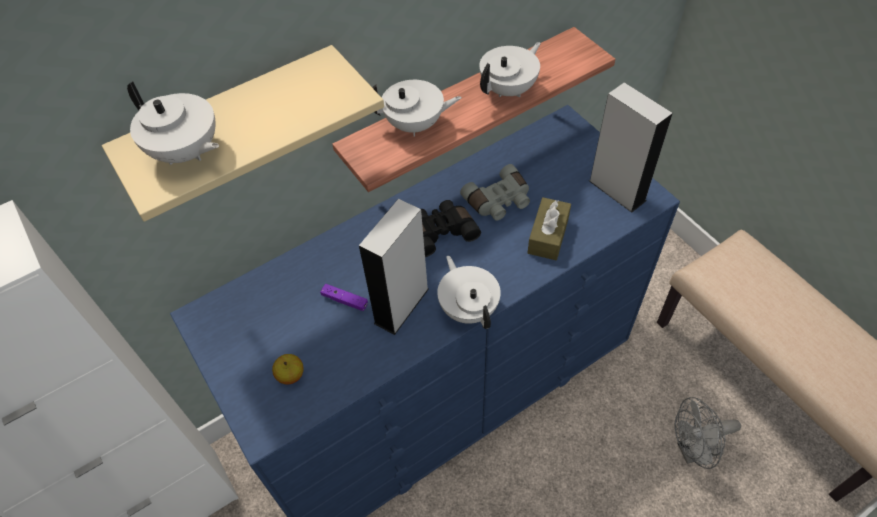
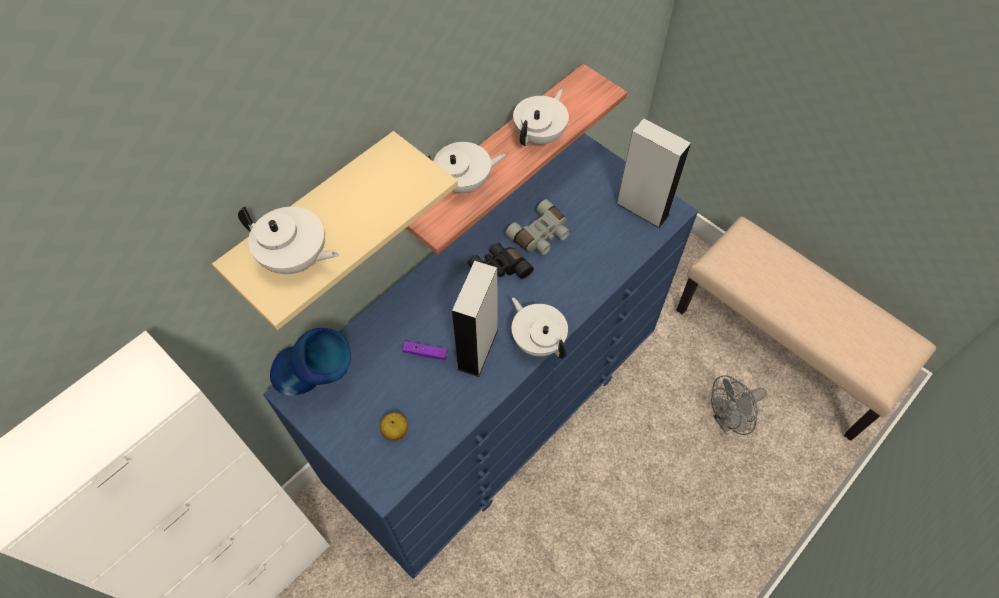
camera: 15 degrees left, 5 degrees up
brown tissue box [528,197,571,260] -> none
none -> blue vase [270,328,351,396]

